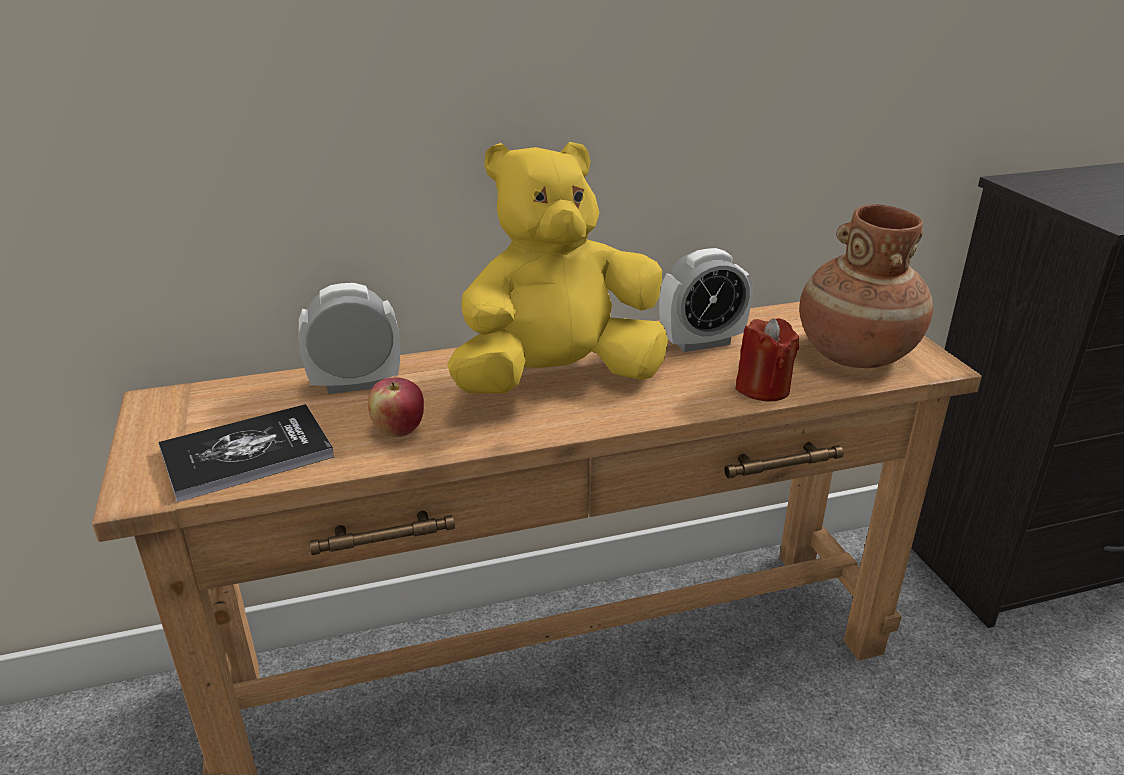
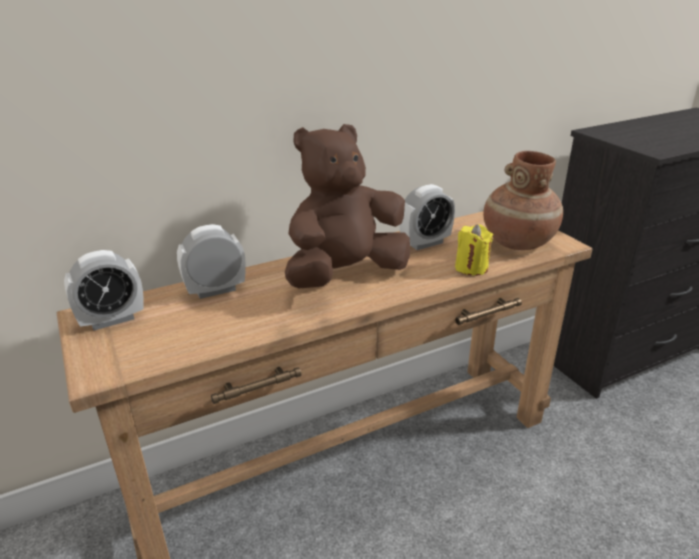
camera: 10 degrees left, 0 degrees up
book [158,404,334,502] -> none
apple [368,378,424,437] -> none
yellow plush toy [447,142,668,394] -> brown plush toy [285,124,410,289]
red candle [735,318,799,402] -> yellow candle [455,224,493,276]
none -> alarm clock [64,250,144,331]

